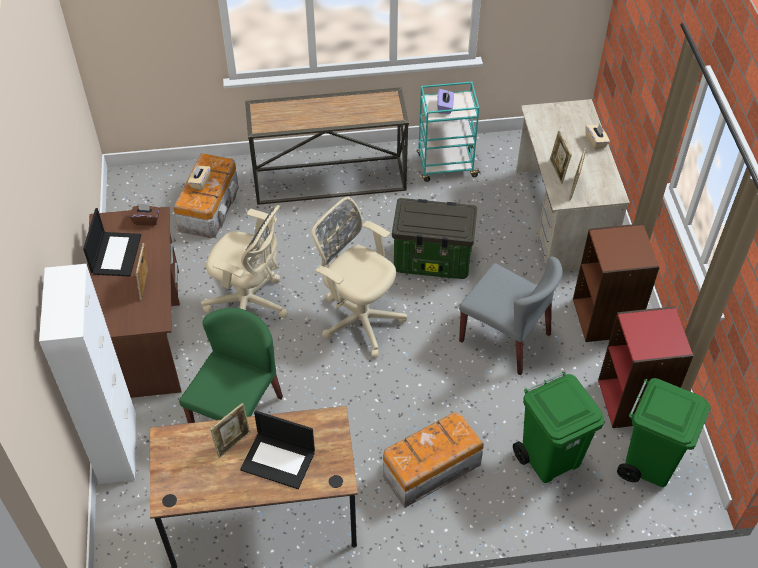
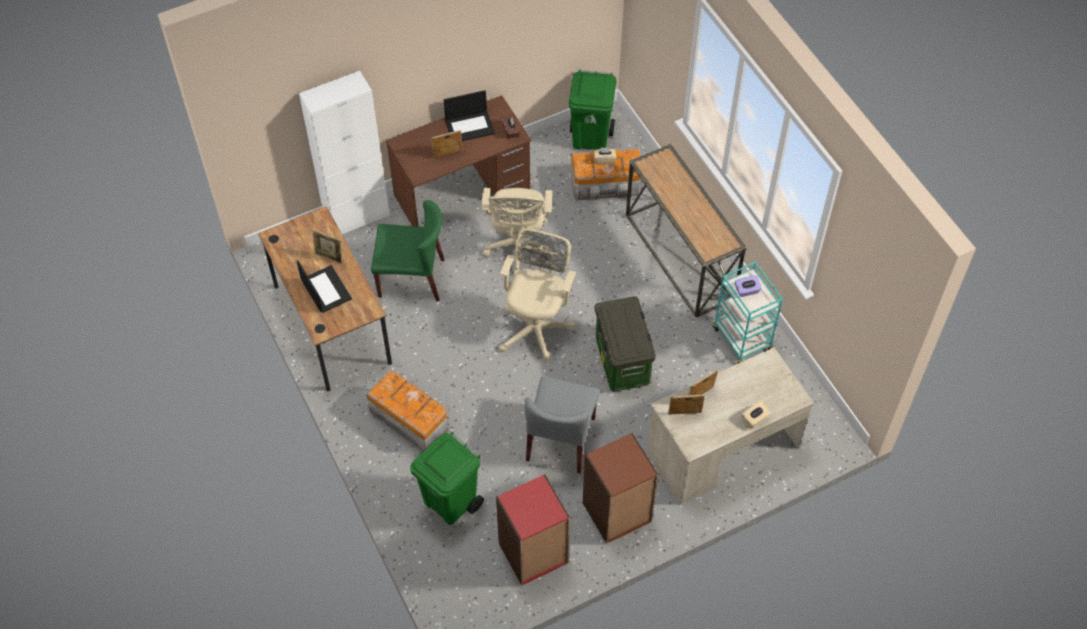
camera: 70 degrees right, 5 degrees up
laptop [240,410,315,489] -> laptop turned 150 degrees clockwise [297,260,352,313]
green trash can [617,378,711,487] -> green trash can moved to [569,70,616,150]

